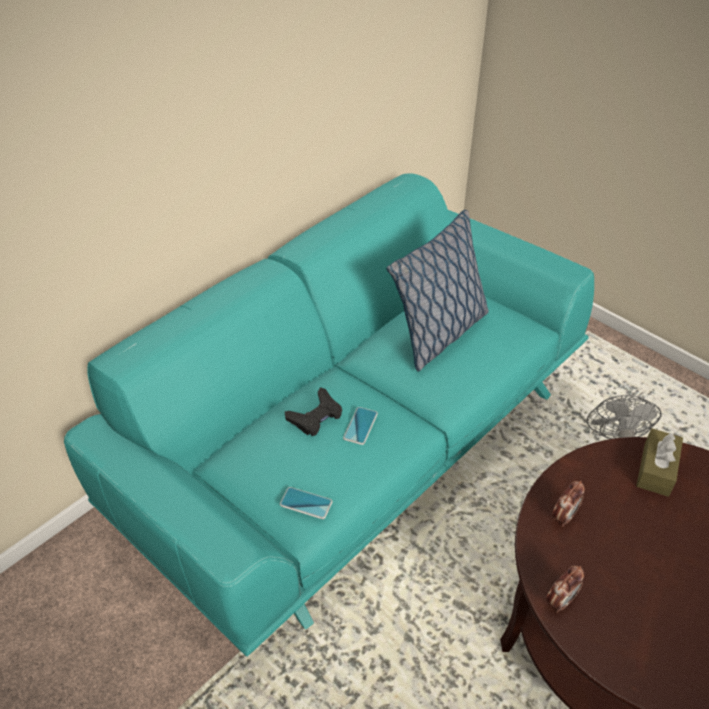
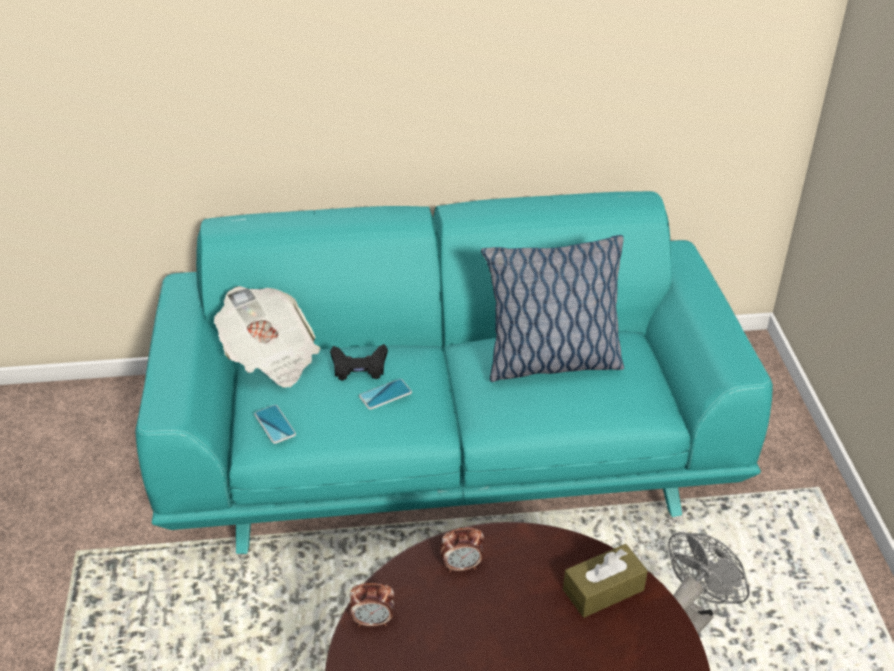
camera: 40 degrees right, 5 degrees down
none -> newspaper [214,286,320,388]

